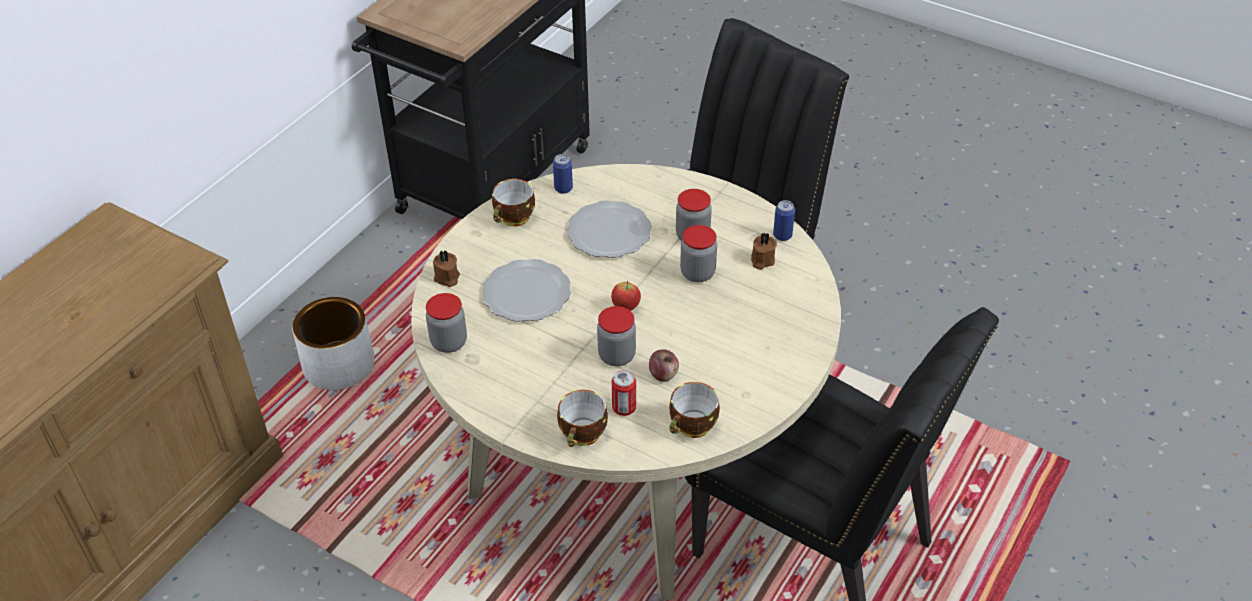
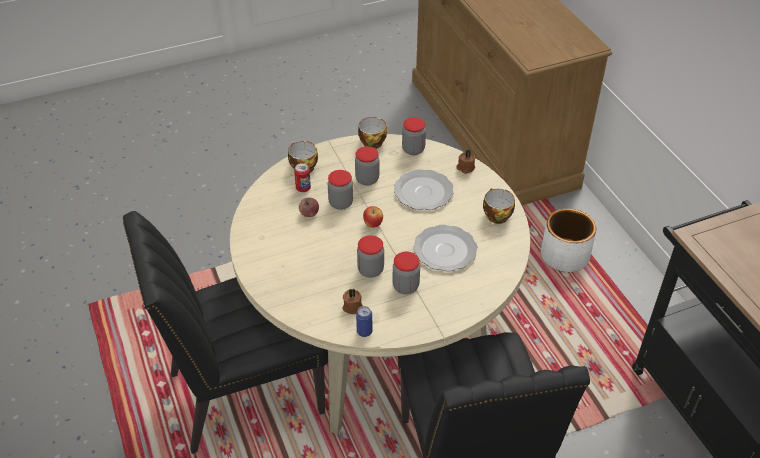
camera: 125 degrees right, 0 degrees up
can [553,154,573,194] -> none
cup [669,382,720,438] -> cup moved to [358,117,387,149]
none -> jar [355,146,379,186]

